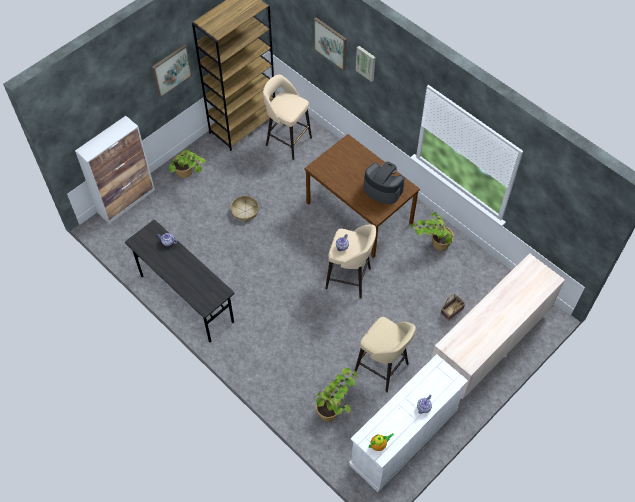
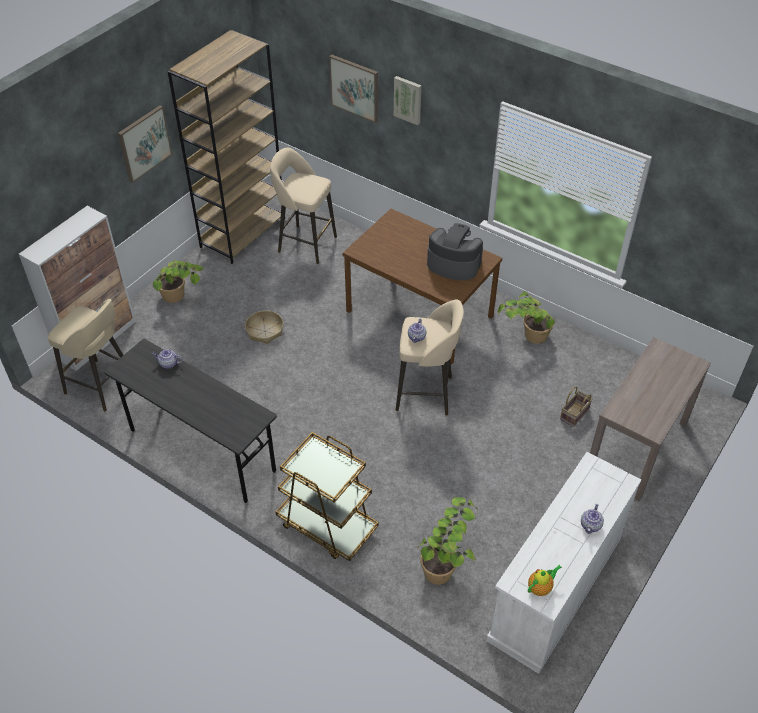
camera: 10 degrees left, 10 degrees down
beige stool [355,317,416,392] -> beige stool moved to [48,299,123,411]
beige dresser [432,253,565,400] -> brown console table [590,337,711,501]
none -> brown cart [275,432,379,561]

